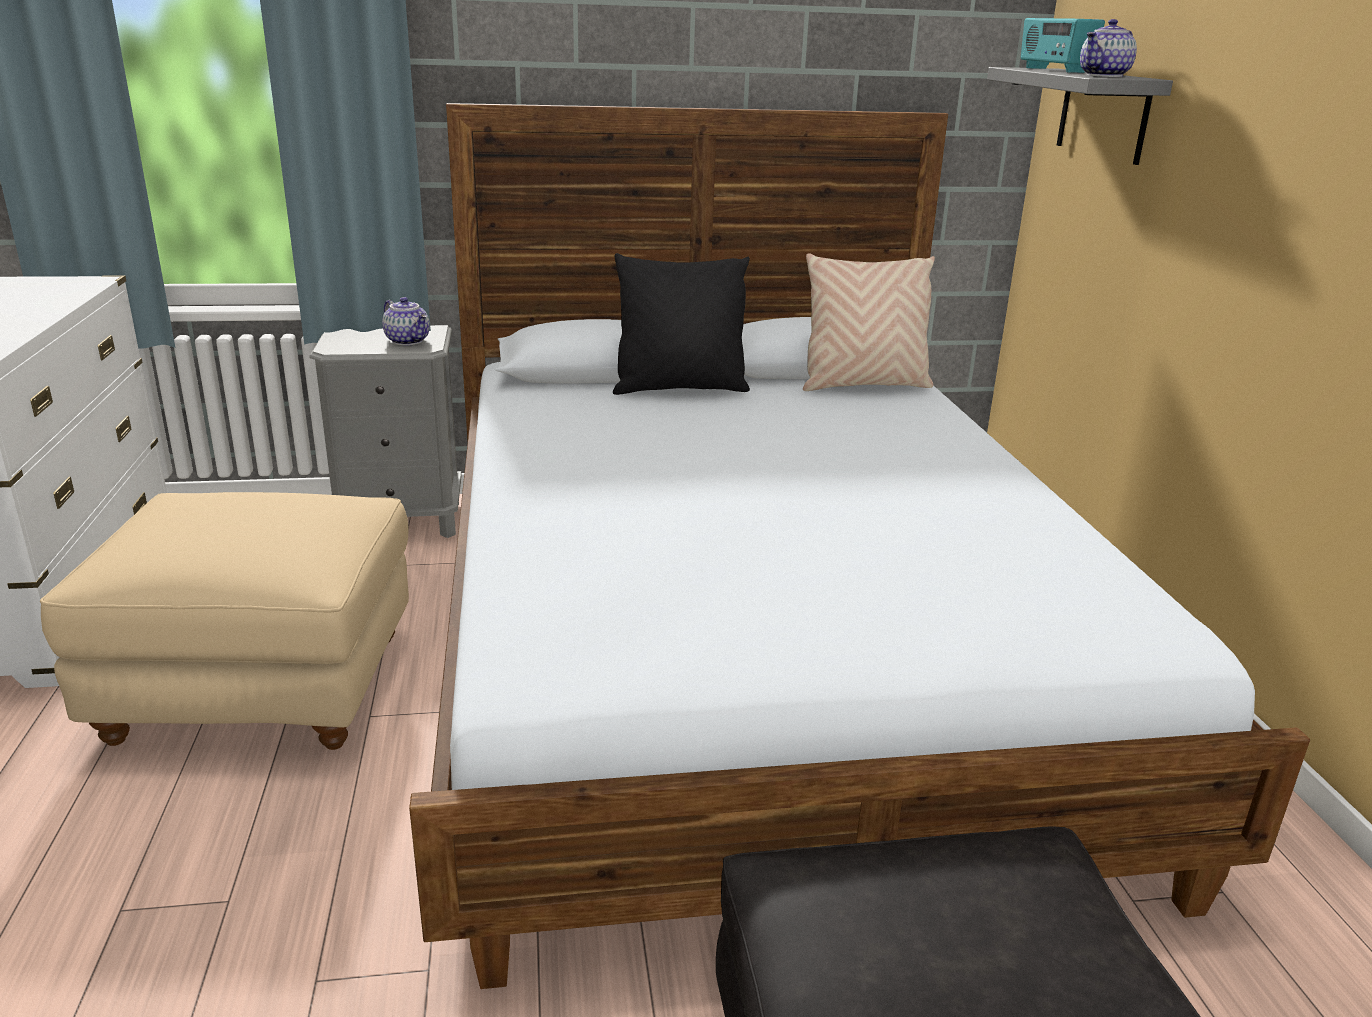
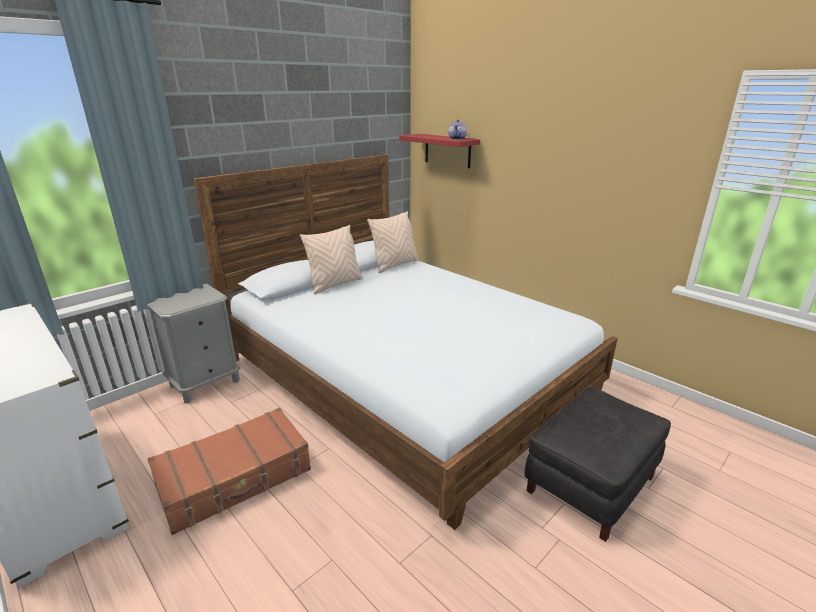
camera: 35 degrees left, 0 degrees up
beige ottoman [40,492,409,750] -> brown suitcase [148,408,311,535]
teapot [382,297,430,346] -> none
black pillow [613,253,750,395] -> beige pillow [300,225,363,295]
grey shelf [987,67,1173,165] -> red shelf [399,134,480,168]
radio [1021,18,1105,73] -> none

